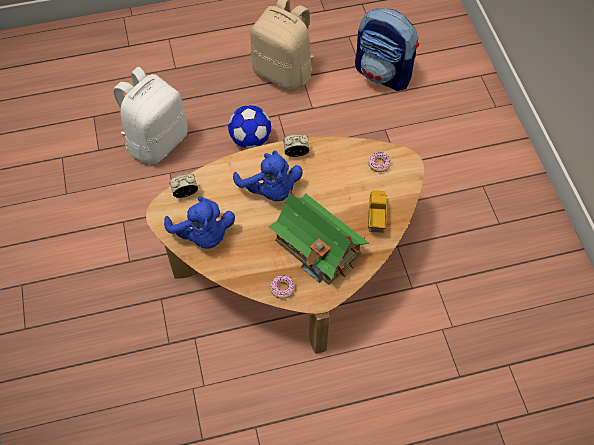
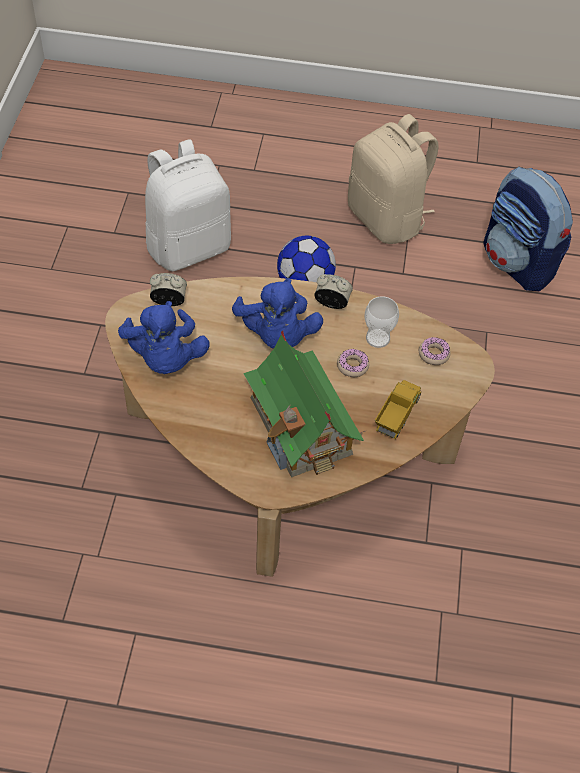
camera: 20 degrees right, 5 degrees down
donut [270,276,295,299] -> donut moved to [337,349,369,377]
none -> cup [364,296,399,348]

